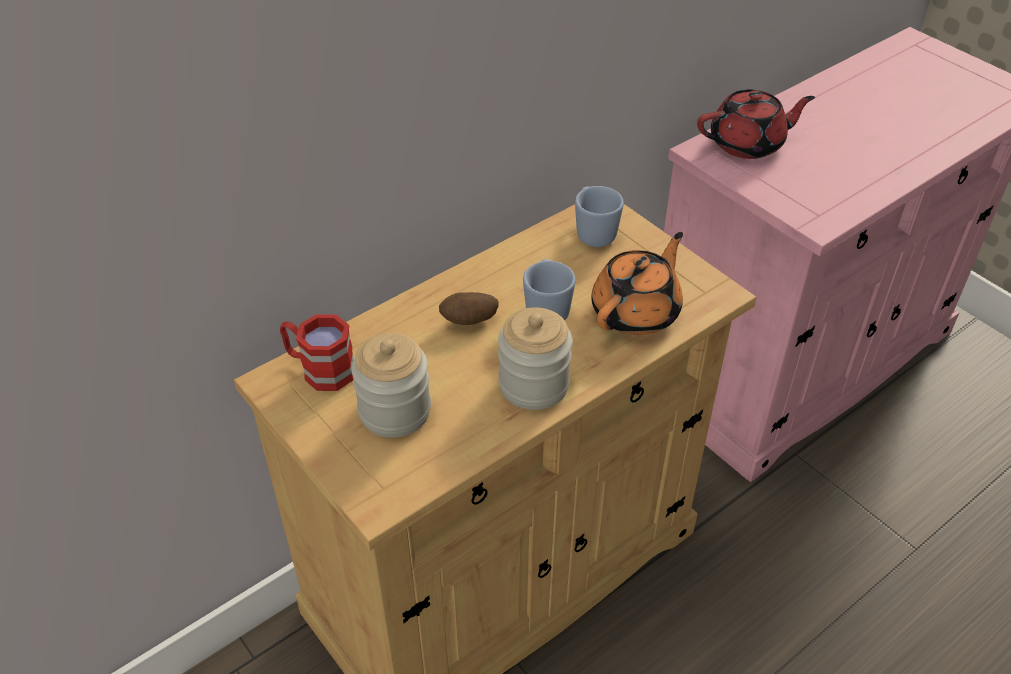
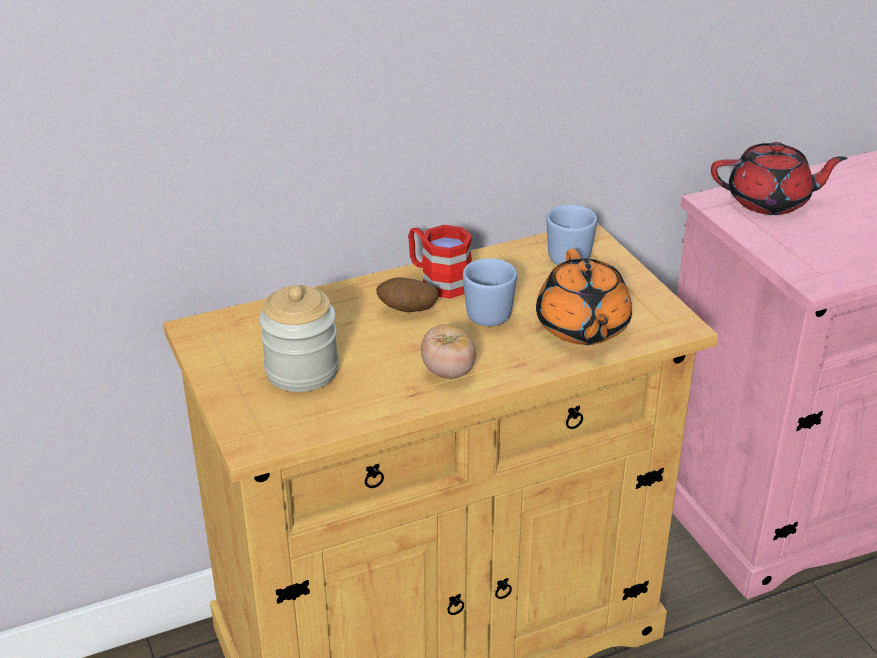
camera: 15 degrees right, 10 degrees down
red mug [280,314,353,391] -> red mug moved to [408,225,472,299]
jar [498,307,573,410] -> tomato [421,324,476,379]
orange teapot [591,232,683,335] -> orange teapot turned 120 degrees clockwise [536,249,632,345]

